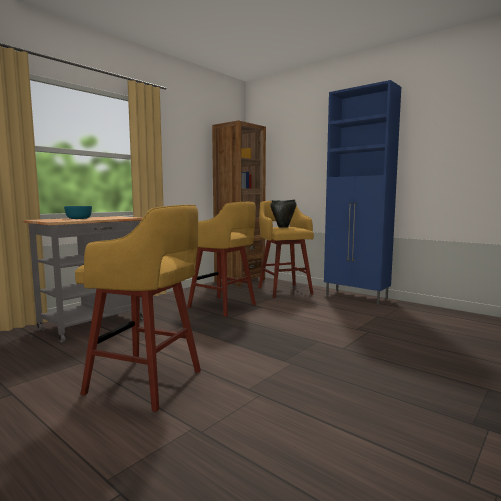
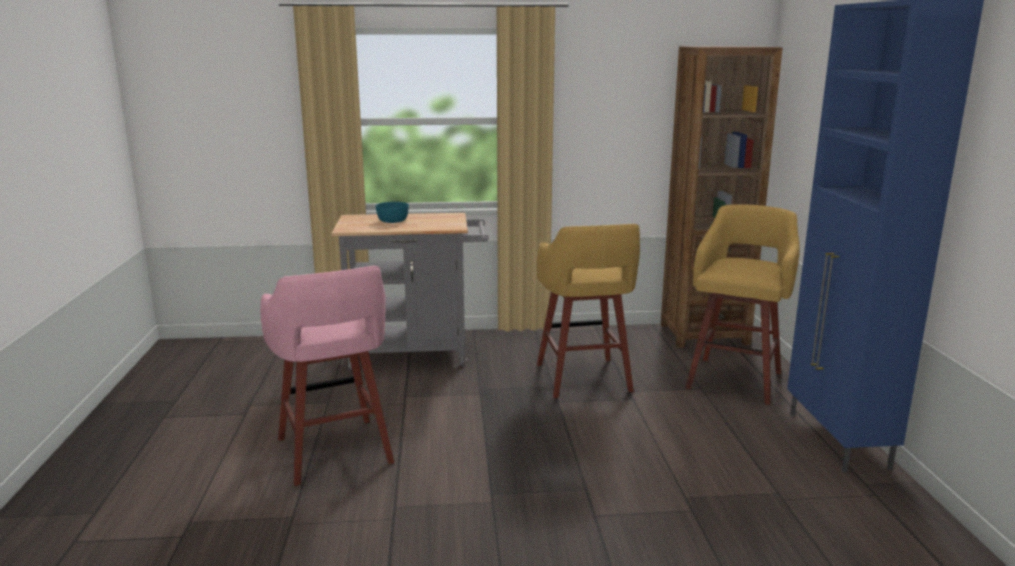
camera: 45 degrees right, 10 degrees up
yellow stool [75,205,201,412] -> pink stool [260,266,394,486]
black cooking pot [270,199,297,228] -> none

